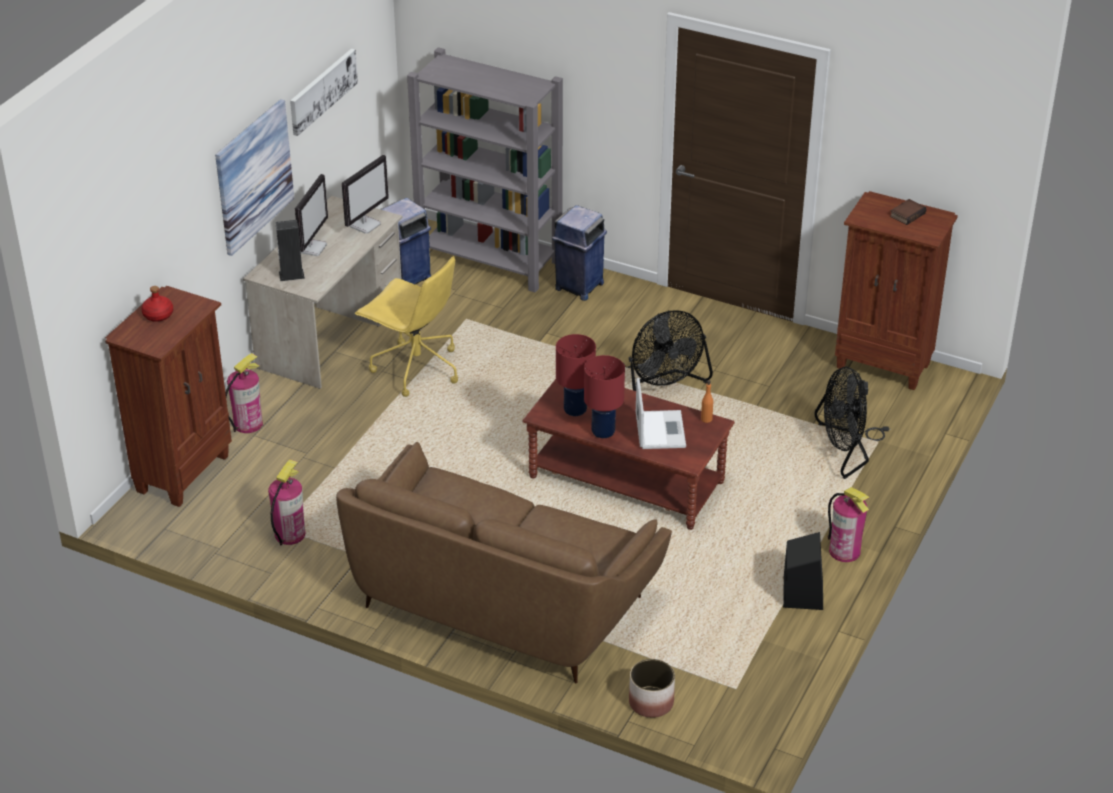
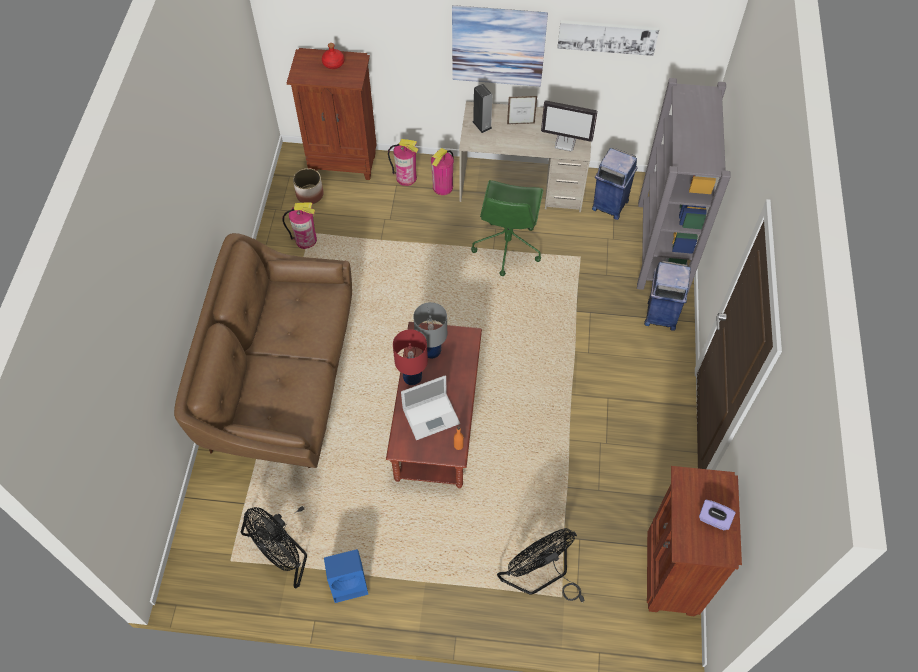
camera: 70 degrees right, 20 degrees up
monitor [295,174,328,256] -> picture frame [507,96,537,124]
yellow office chair [355,256,458,397] -> green office chair [471,180,543,276]
red table lamp [556,334,596,416] -> grey table lamp [413,302,447,359]
black fan [624,310,713,391] -> black fan moved to [241,506,307,588]
planter [629,659,675,718] -> planter moved to [293,168,324,204]
black speaker [783,532,823,610] -> blue speaker [324,549,368,603]
fire extinguisher [828,487,870,562] -> fire extinguisher moved to [431,148,454,195]
book [890,199,927,225] -> purple tissue box [699,500,736,530]

